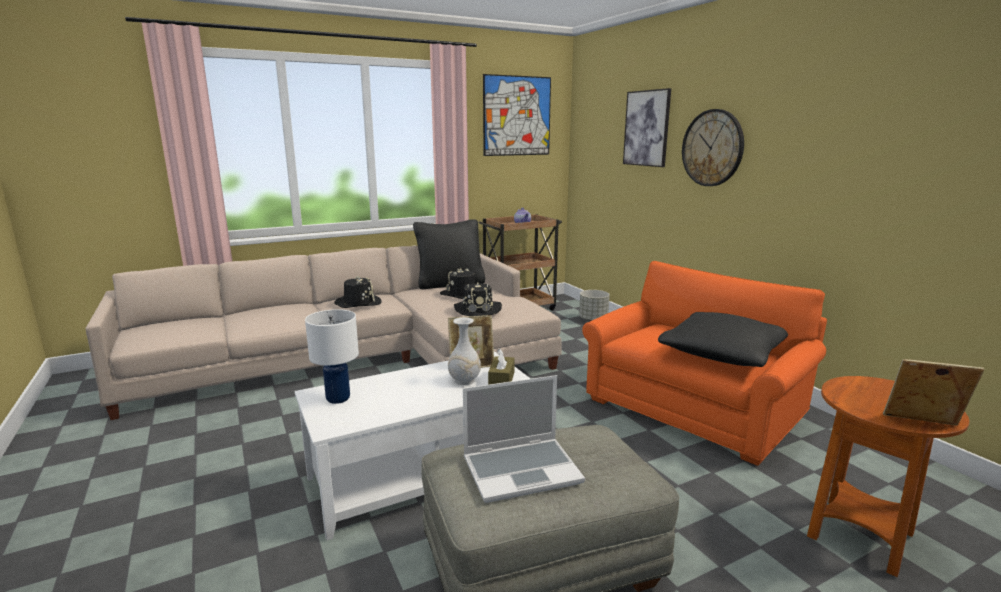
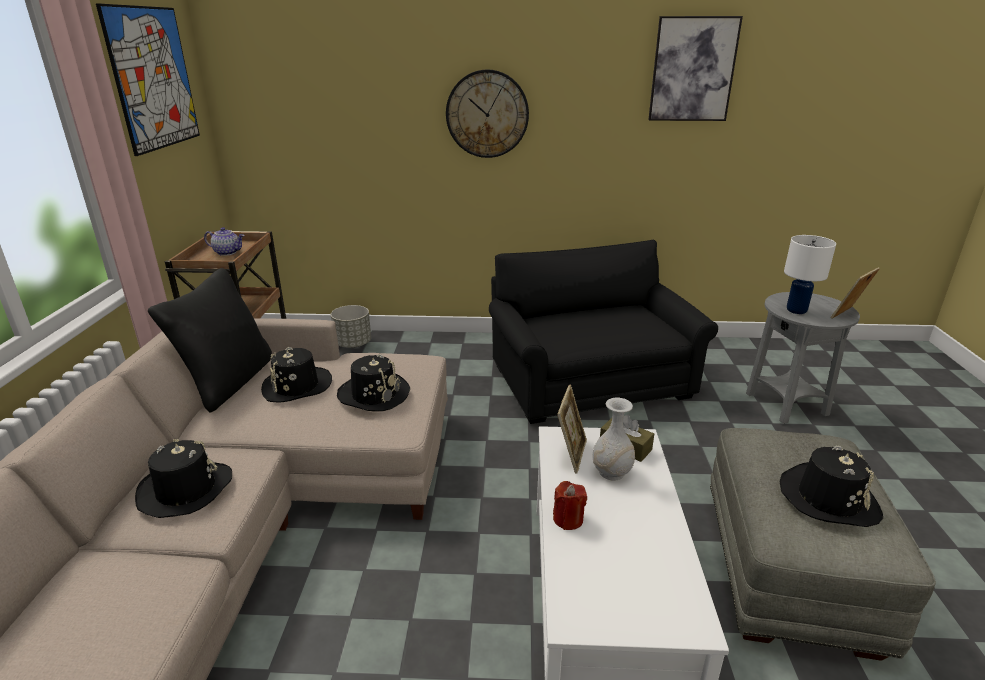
camera: 60 degrees left, 10 degrees up
white table lamp [305,309,359,404] -> white table lamp moved to [784,235,836,314]
laptop [463,375,585,503] -> black hat [779,446,883,527]
orange armchair [582,261,827,466] -> black armchair [489,240,718,424]
picture [623,88,671,167] -> picture moved to [648,16,743,121]
black pillow [658,312,788,367] -> none
brown side table [807,376,969,577] -> grey side table [746,292,860,424]
none -> red candle [553,481,587,530]

